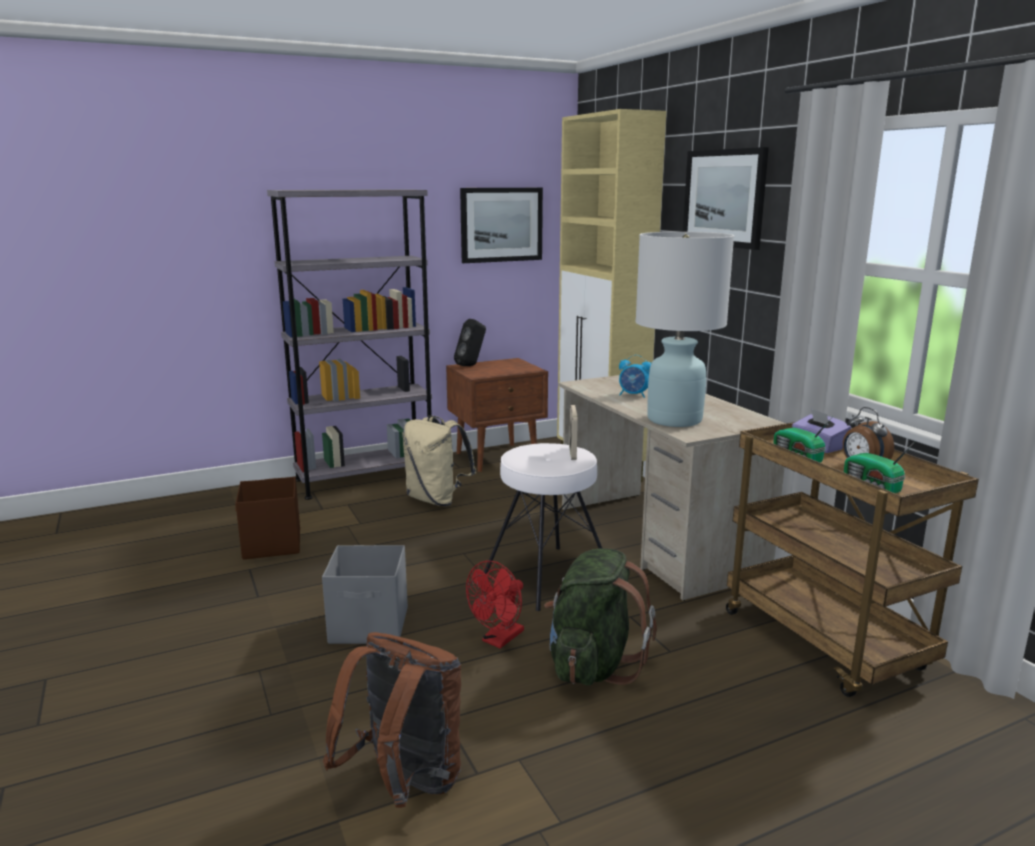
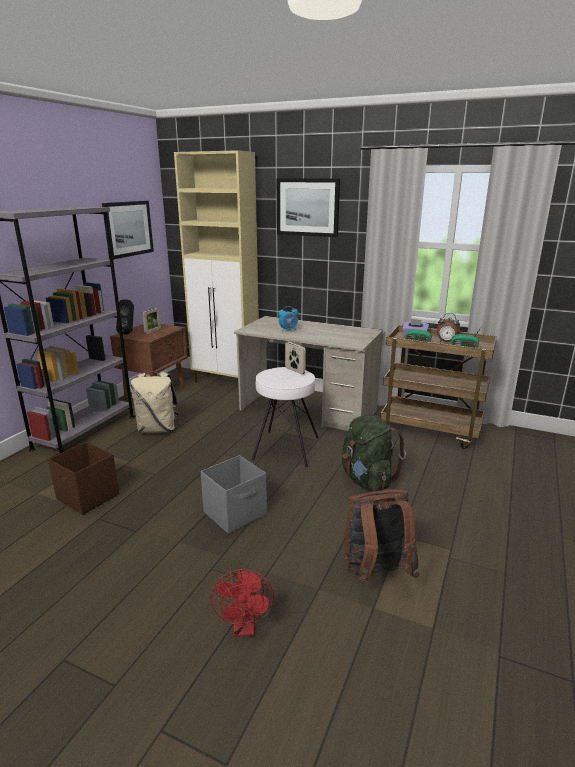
camera: 40 degrees left, 5 degrees up
red fan [466,561,524,649] -> red fan moved to [211,569,274,637]
white table lamp [635,232,734,427] -> none
none -> picture frame [142,308,161,334]

